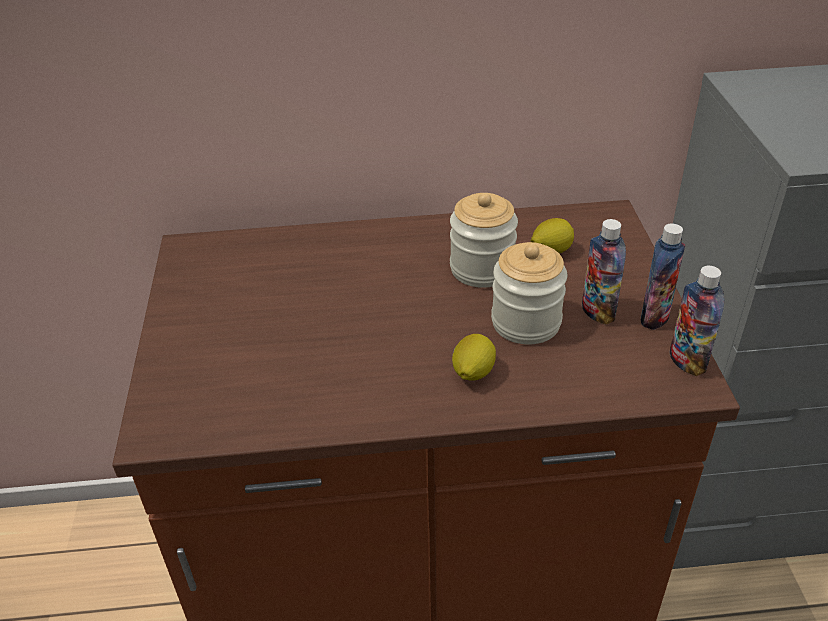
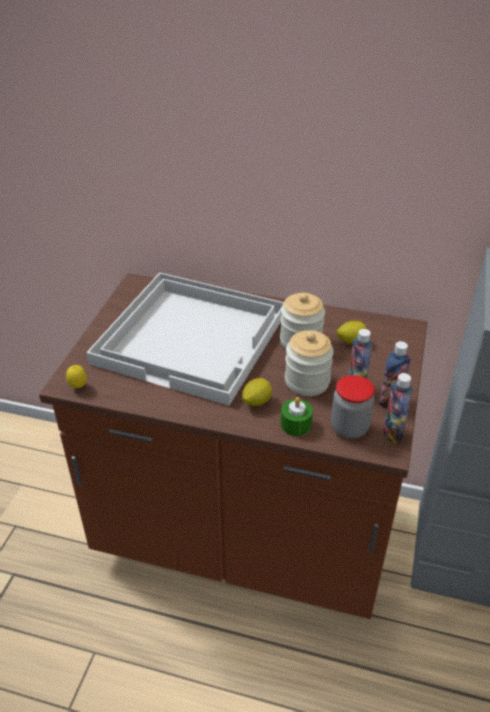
camera: 20 degrees right, 0 degrees up
none -> lemon [66,365,87,389]
none -> white tray [86,272,284,406]
none -> green candle [280,397,313,436]
none -> jar [331,375,375,439]

